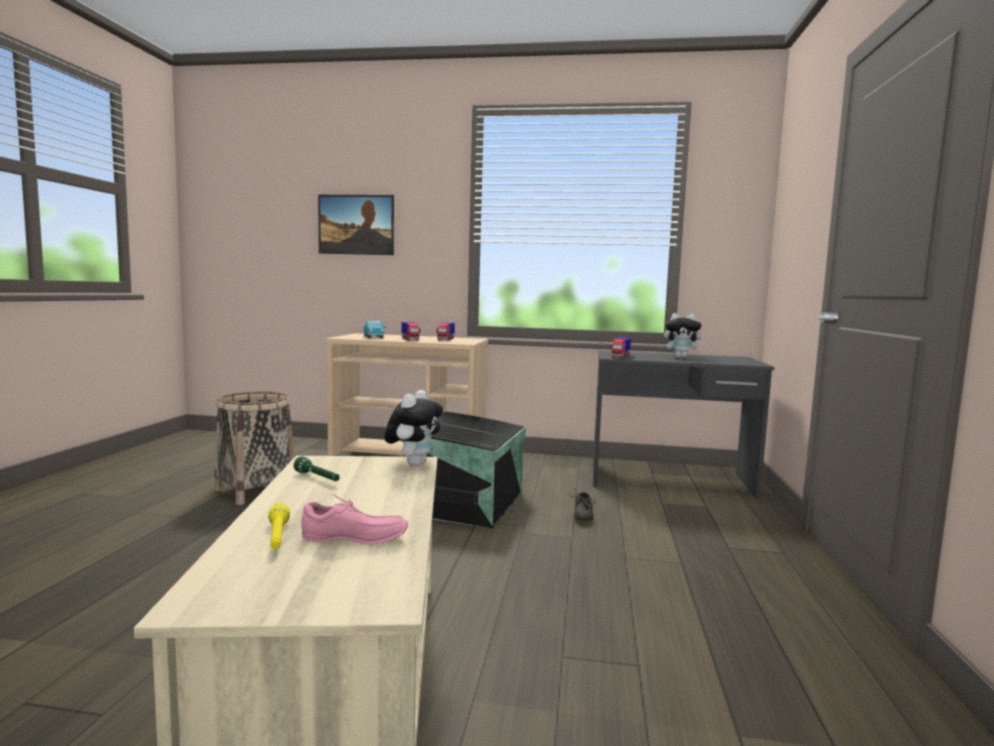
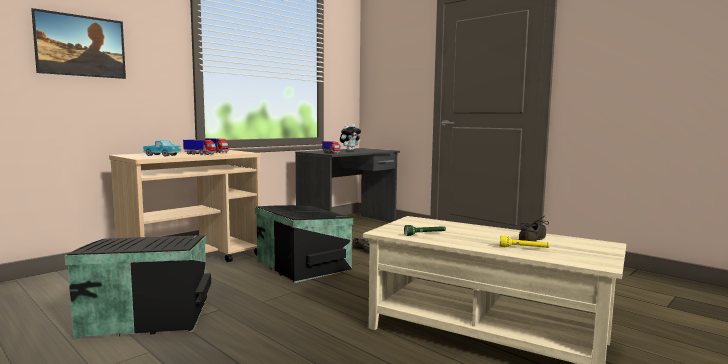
camera: 55 degrees left, 0 degrees up
basket [214,391,294,505] -> black storage box [65,235,211,340]
pink shoe [301,494,408,545] -> grey shoe [519,216,549,241]
plush toy [384,390,443,466] -> none

